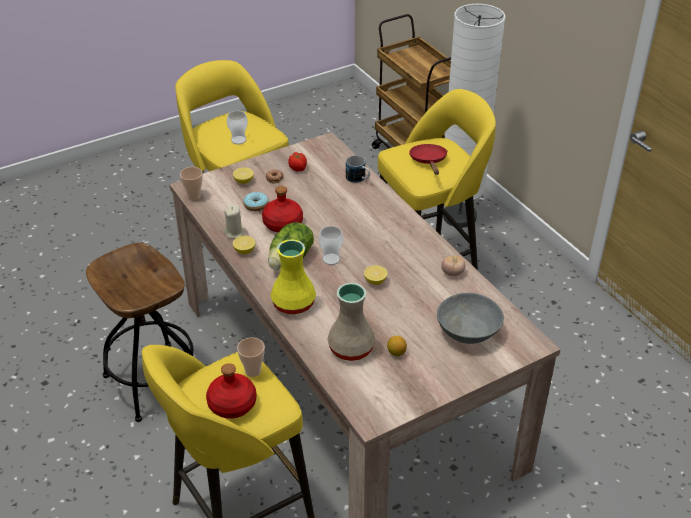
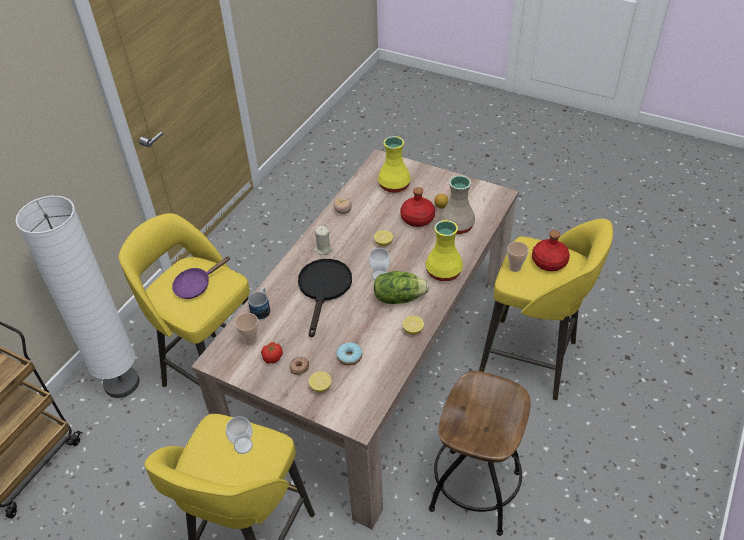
camera: 120 degrees left, 5 degrees up
cup [180,167,203,200] -> cup moved to [235,313,258,345]
beige candle [224,205,245,239] -> beige candle moved to [314,226,333,255]
red bottle [262,186,303,232] -> red bottle moved to [400,187,435,227]
red frying pan [409,144,447,175] -> purple frying pan [172,256,230,299]
grey bowl [437,293,504,344] -> yellow vase [378,136,411,193]
none -> black frying pan [298,259,352,338]

